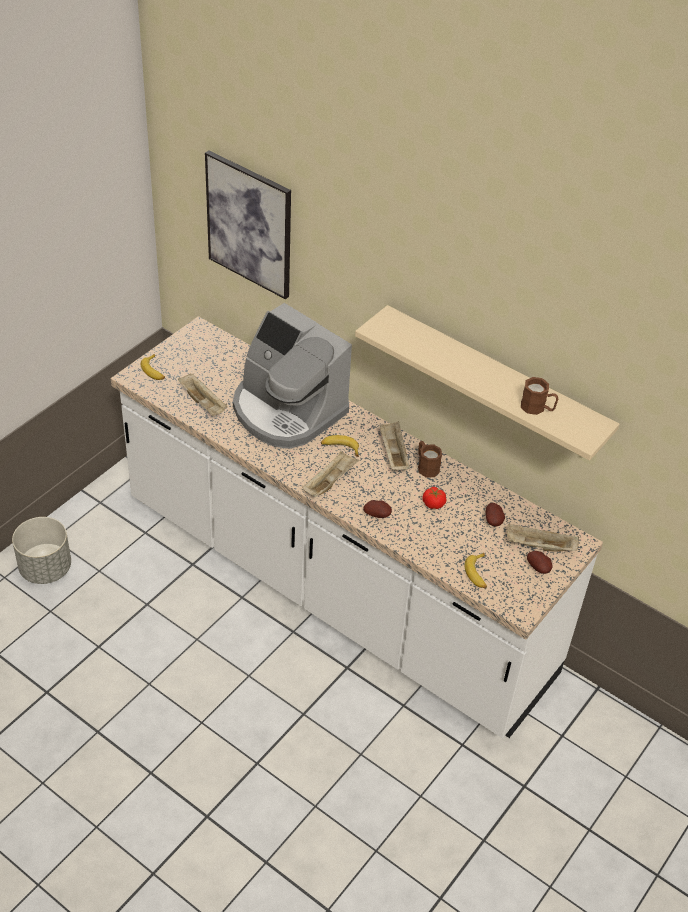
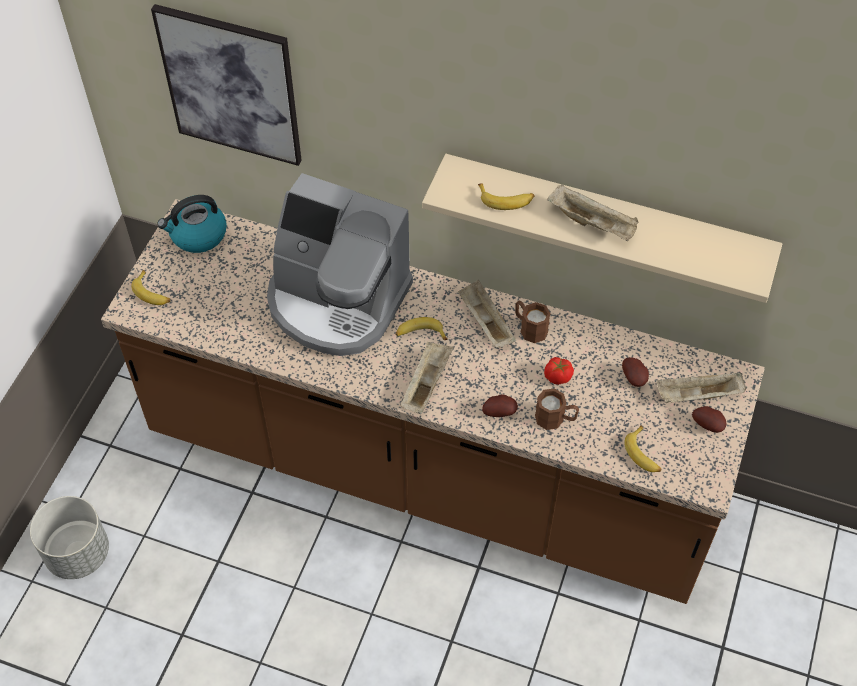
camera: 15 degrees left, 10 degrees up
white counter [111,316,603,739] -> brown counter [101,199,765,604]
beige tray [178,373,227,416] -> beige tray moved to [547,184,639,241]
brown mug [521,377,558,415] -> brown mug moved to [535,388,579,430]
none -> kettle [157,195,227,253]
none -> banana [478,183,534,210]

